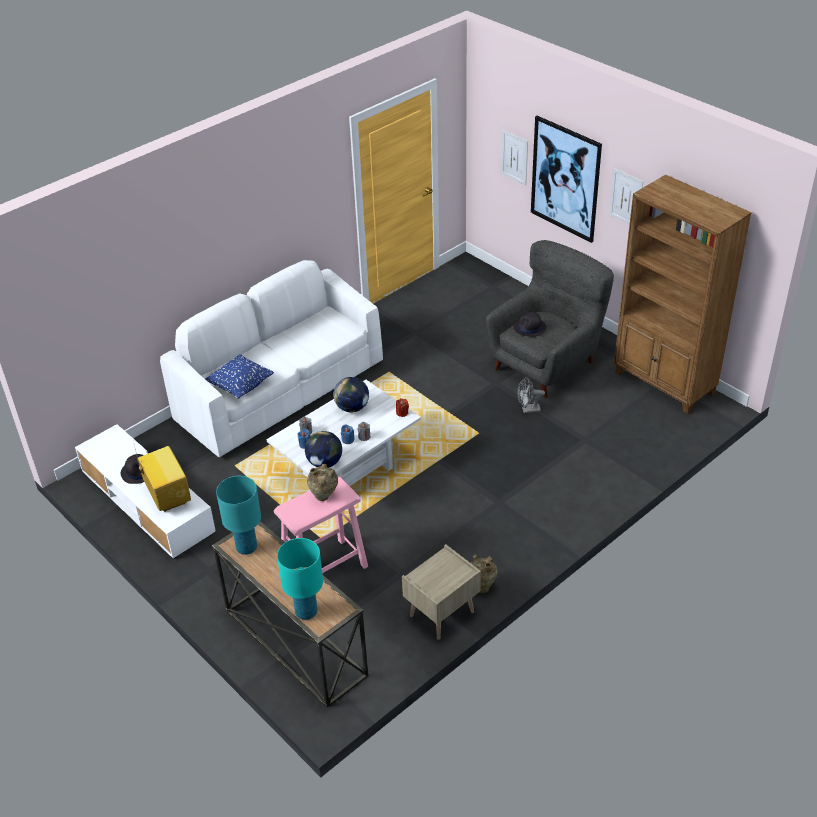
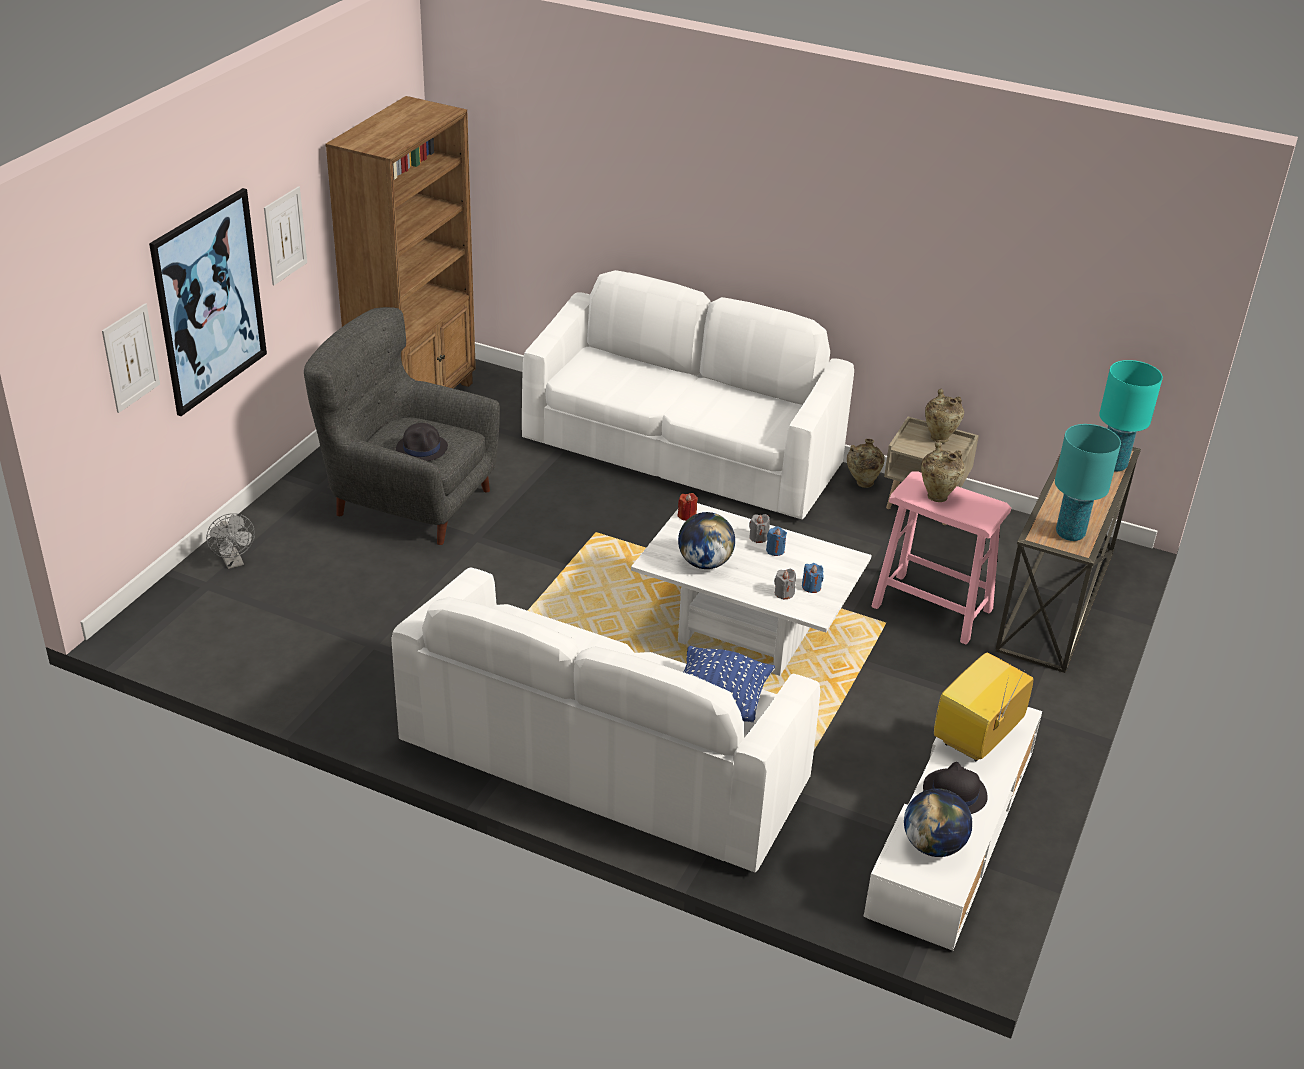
camera: 115 degrees left, 5 degrees down
globe [305,431,342,467] -> globe moved to [904,788,973,857]
grey fan [517,377,545,413] -> grey fan moved to [206,513,255,569]
none -> white sofa [522,270,854,519]
none -> beige vase [925,389,964,443]

